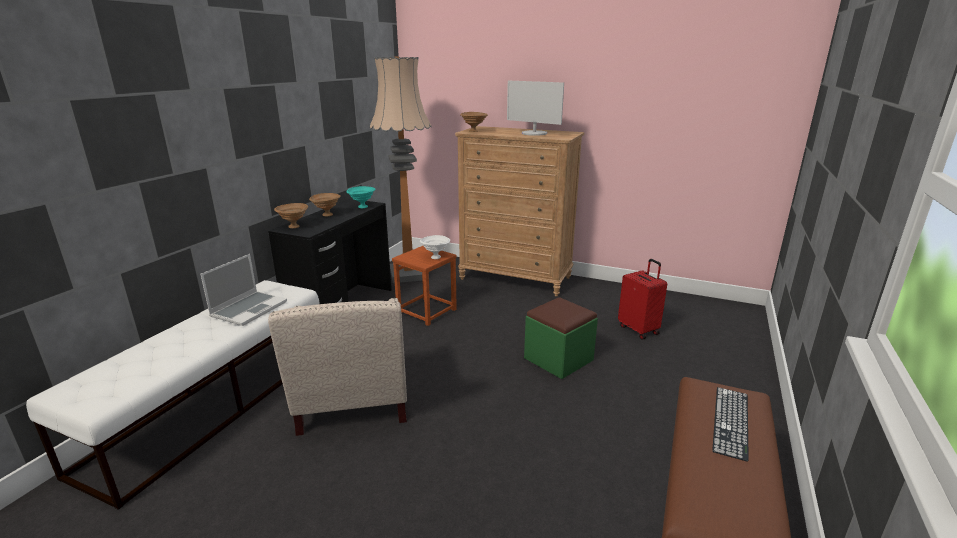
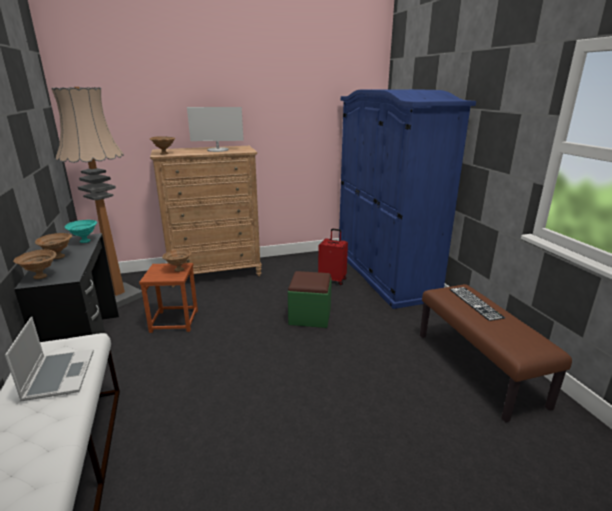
camera: 40 degrees left, 0 degrees up
beige armchair [268,298,407,436] -> none
white bowl [420,235,450,259] -> brown bowl [162,249,191,272]
none -> blue wardrobe [339,89,476,309]

